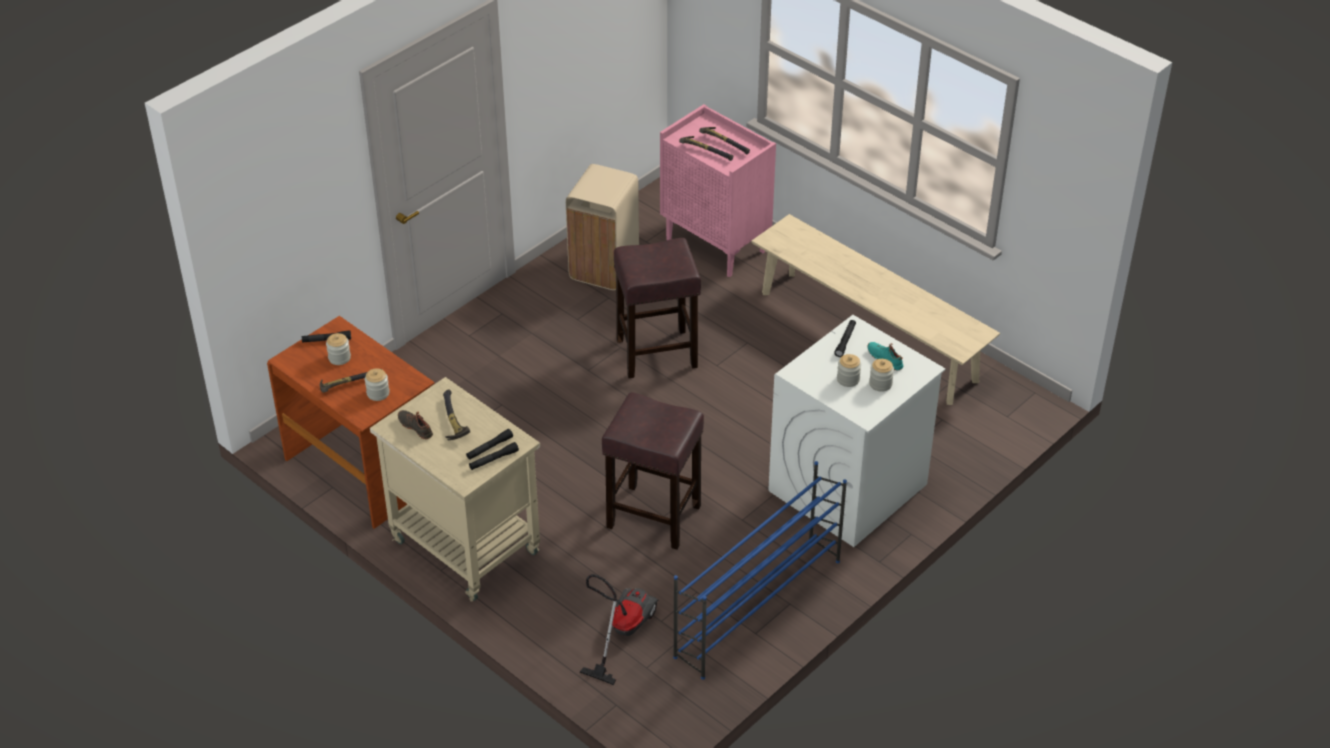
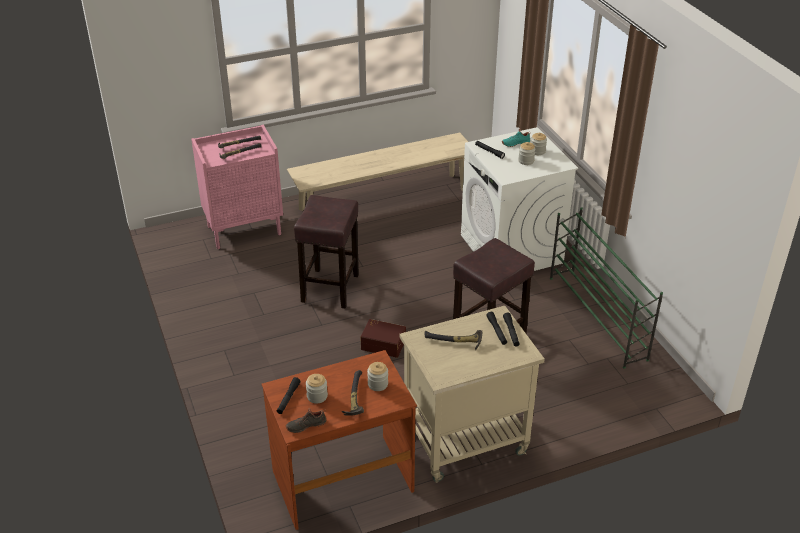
camera: 65 degrees left, 5 degrees down
black shoe [398,410,433,439] -> black shoe moved to [286,408,326,433]
beige trash can [566,164,639,290] -> none
vacuum cleaner [580,574,659,685] -> none
blue shoe rack [673,461,847,680] -> green shoe rack [550,207,663,369]
none -> brown storage box [360,319,406,358]

